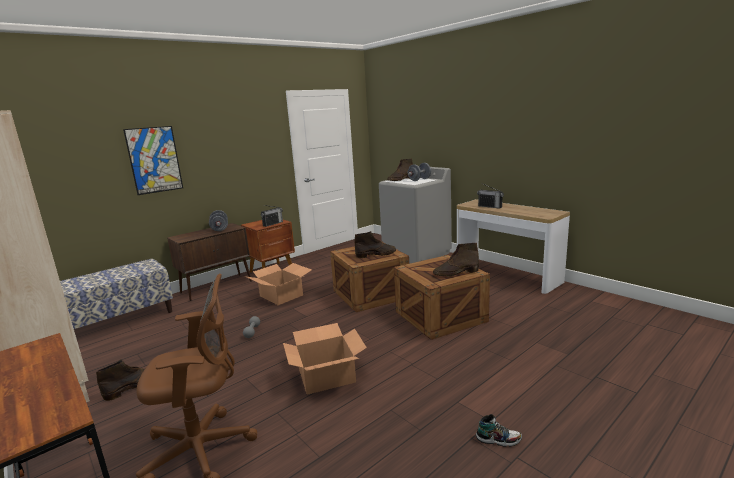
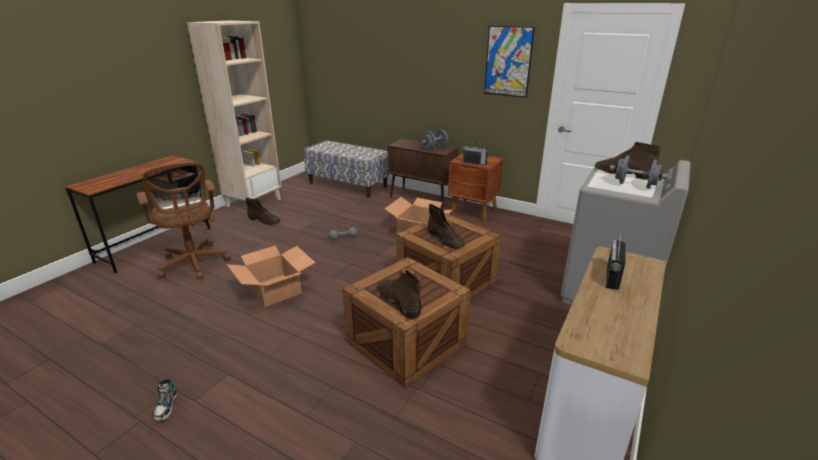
camera: 70 degrees right, 10 degrees up
picture [123,126,183,195] -> picture moved to [484,26,535,98]

